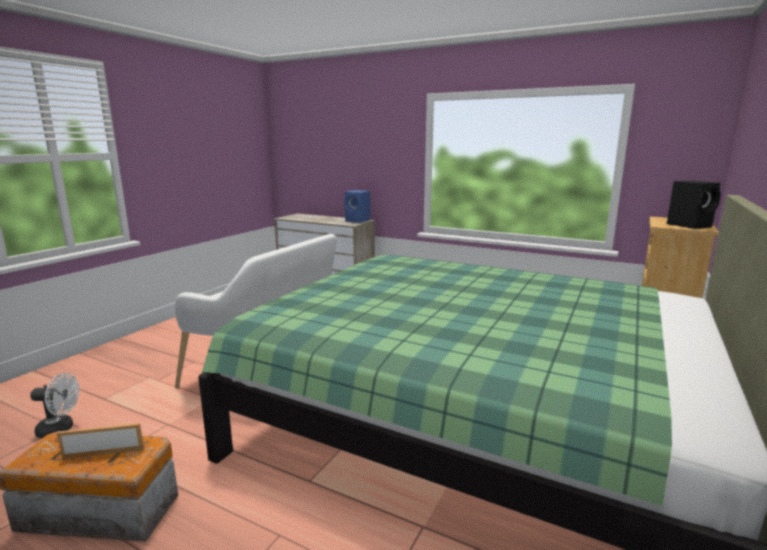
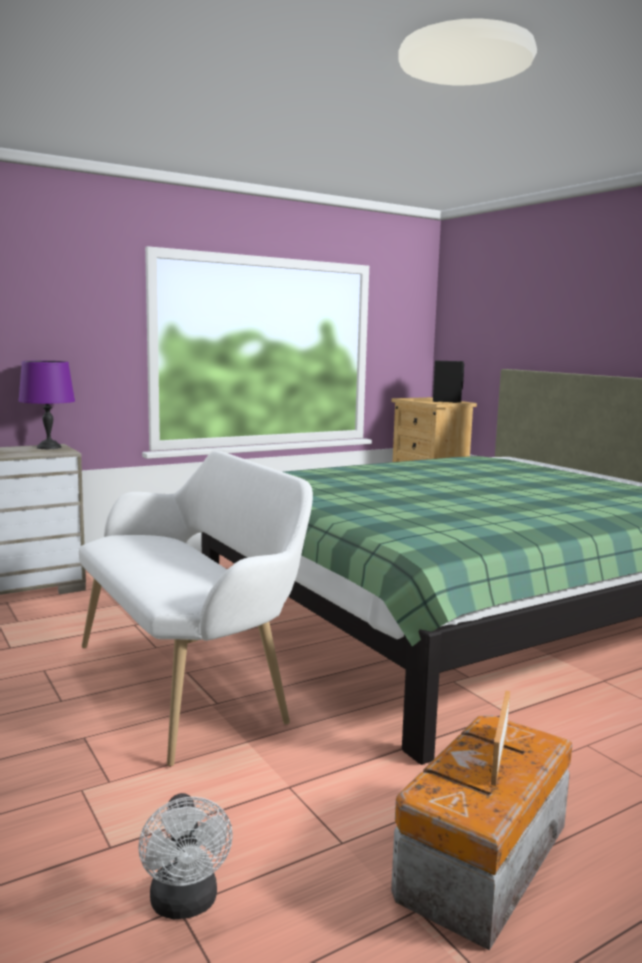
camera: 60 degrees left, 5 degrees down
white fan [30,373,79,438] -> white fan turned 135 degrees clockwise [138,793,233,919]
blue speaker [344,190,370,223] -> purple table lamp [18,361,75,449]

